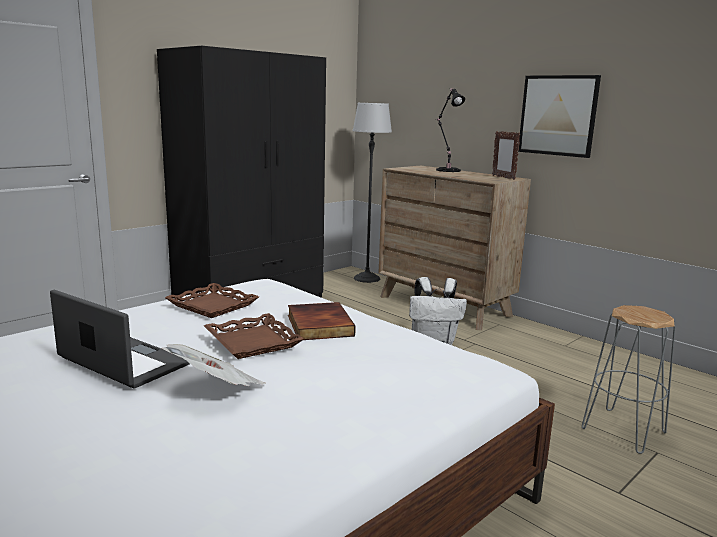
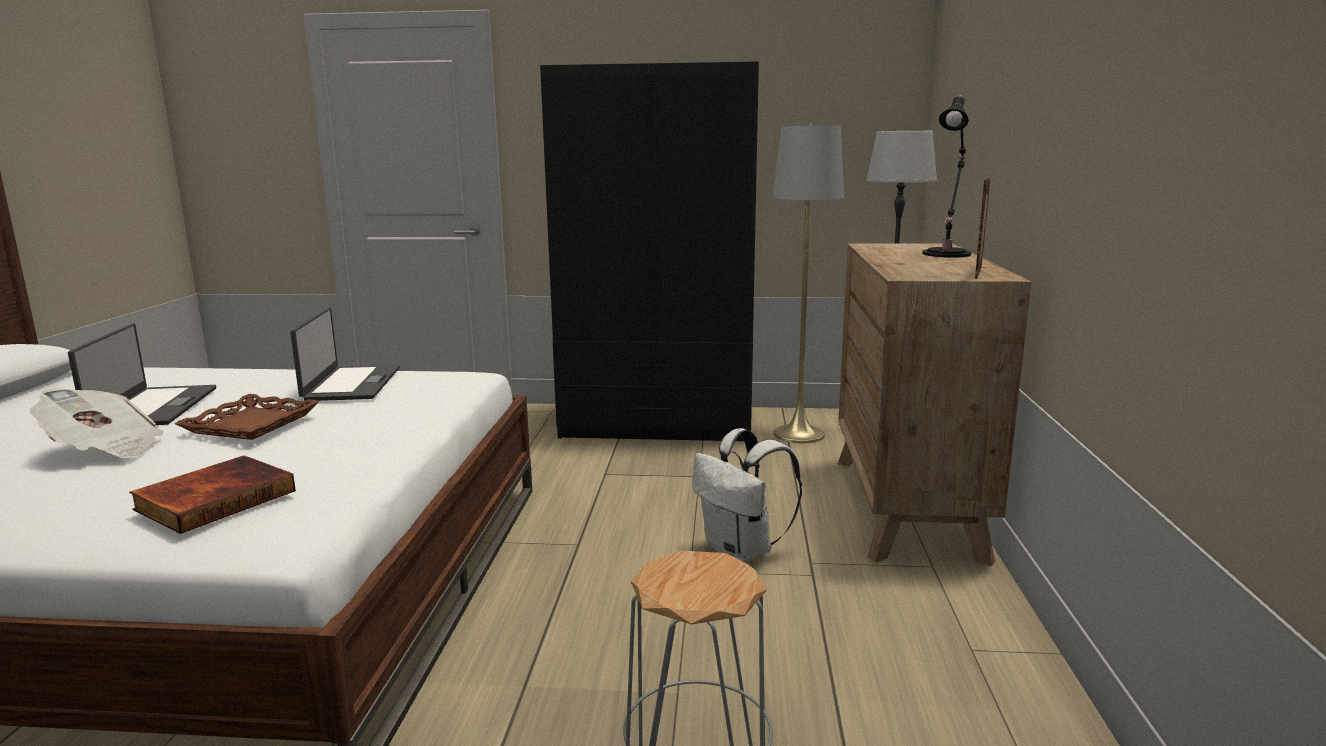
camera: 50 degrees right, 0 degrees up
brown tray [165,283,259,318] -> laptop [290,307,399,401]
book [288,302,356,340] -> book moved to [129,455,296,534]
picture [518,75,601,158] -> none
none -> grey floor lamp [773,124,844,443]

